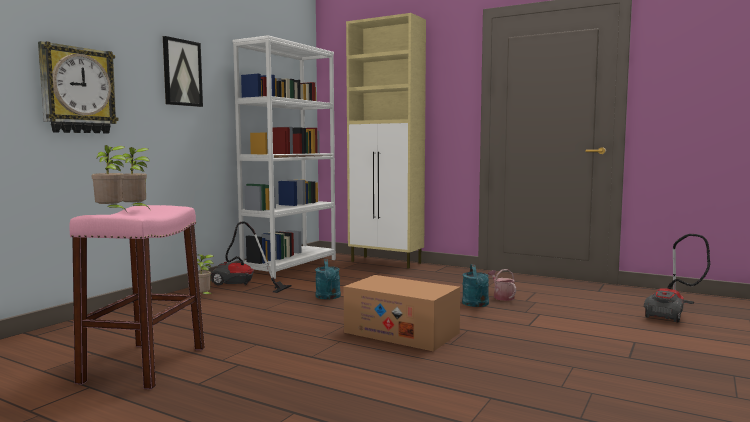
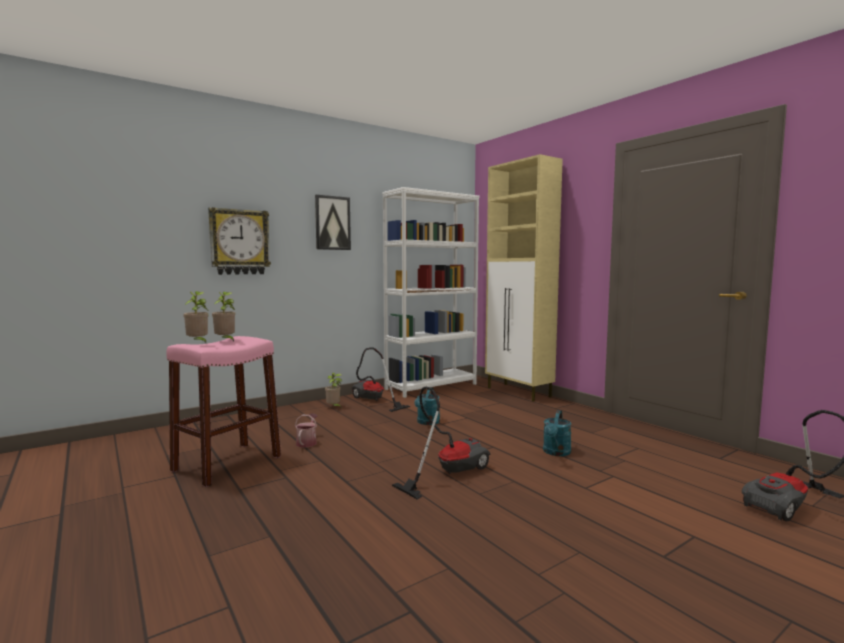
camera: 25 degrees right, 0 degrees up
cardboard box [344,275,460,352] -> vacuum cleaner [392,387,490,500]
watering can [488,269,516,301] -> watering can moved to [295,413,318,448]

